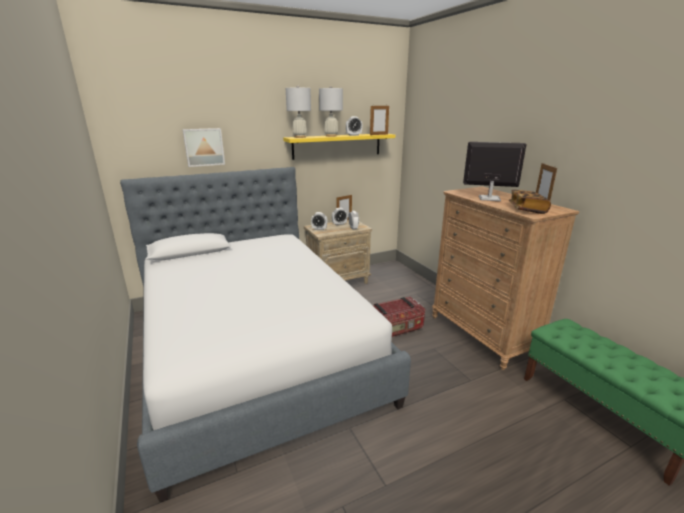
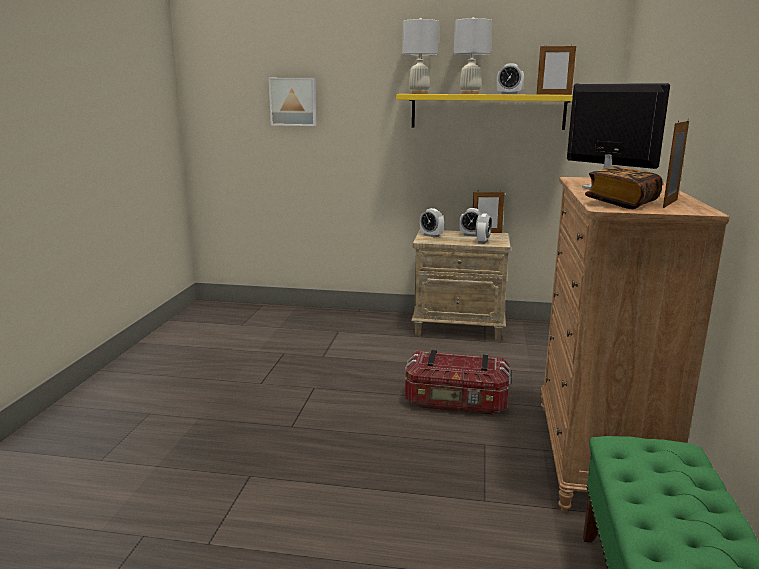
camera: 35 degrees right, 5 degrees down
bed [120,167,411,502] -> none

